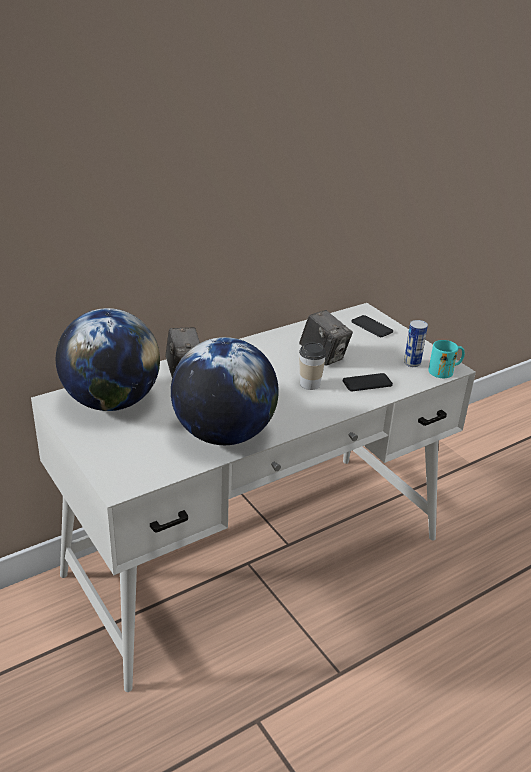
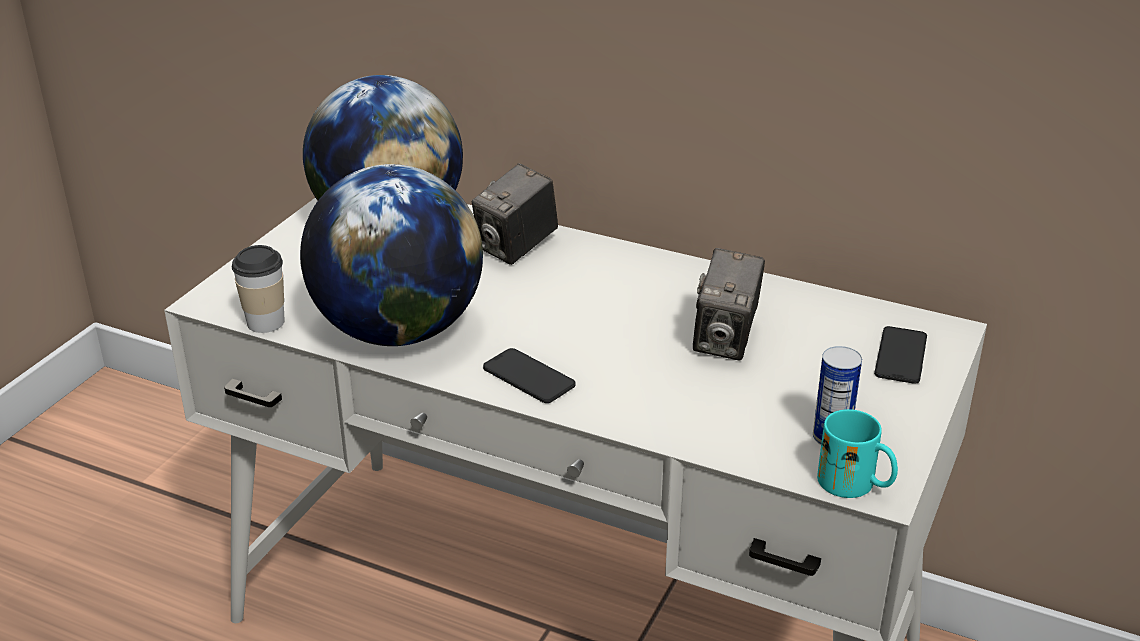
camera: 60 degrees right, 0 degrees up
cup [299,342,326,390] -> cup moved to [232,245,285,333]
phone [343,373,393,391] -> phone moved to [483,348,575,403]

